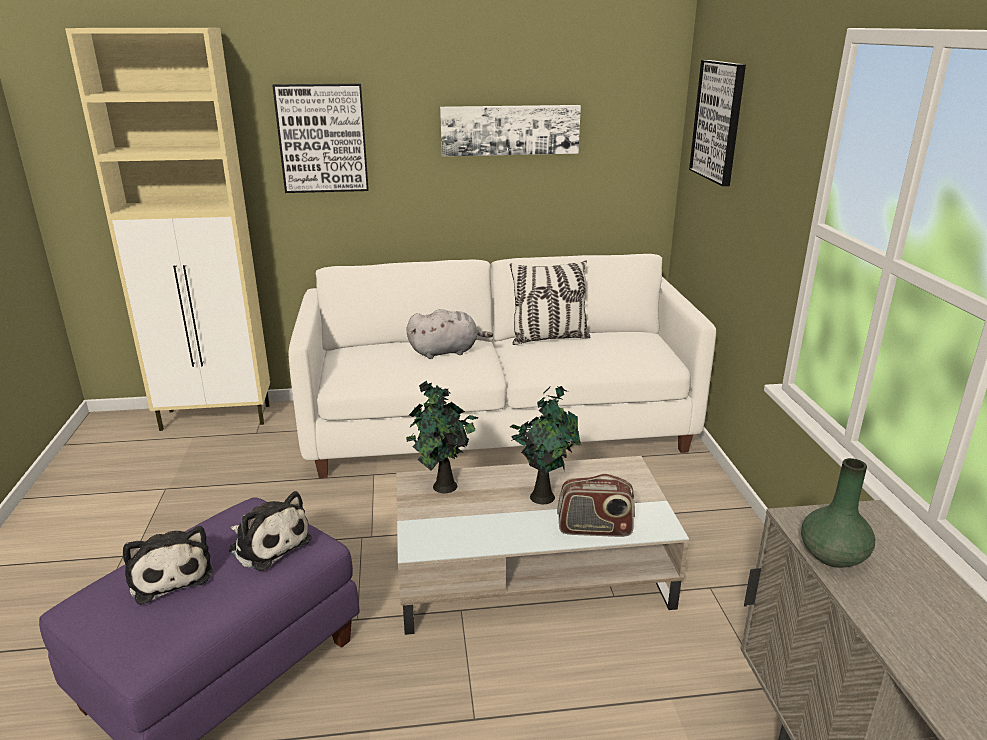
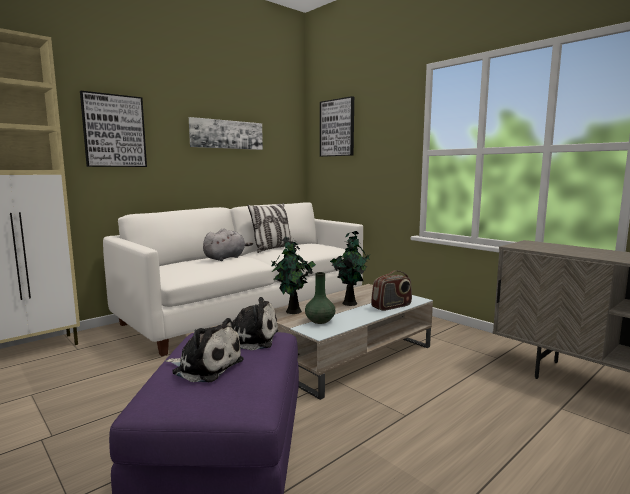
camera: 35 degrees left, 15 degrees down
green vase [801,458,875,568] -> green vase moved to [305,272,335,324]

